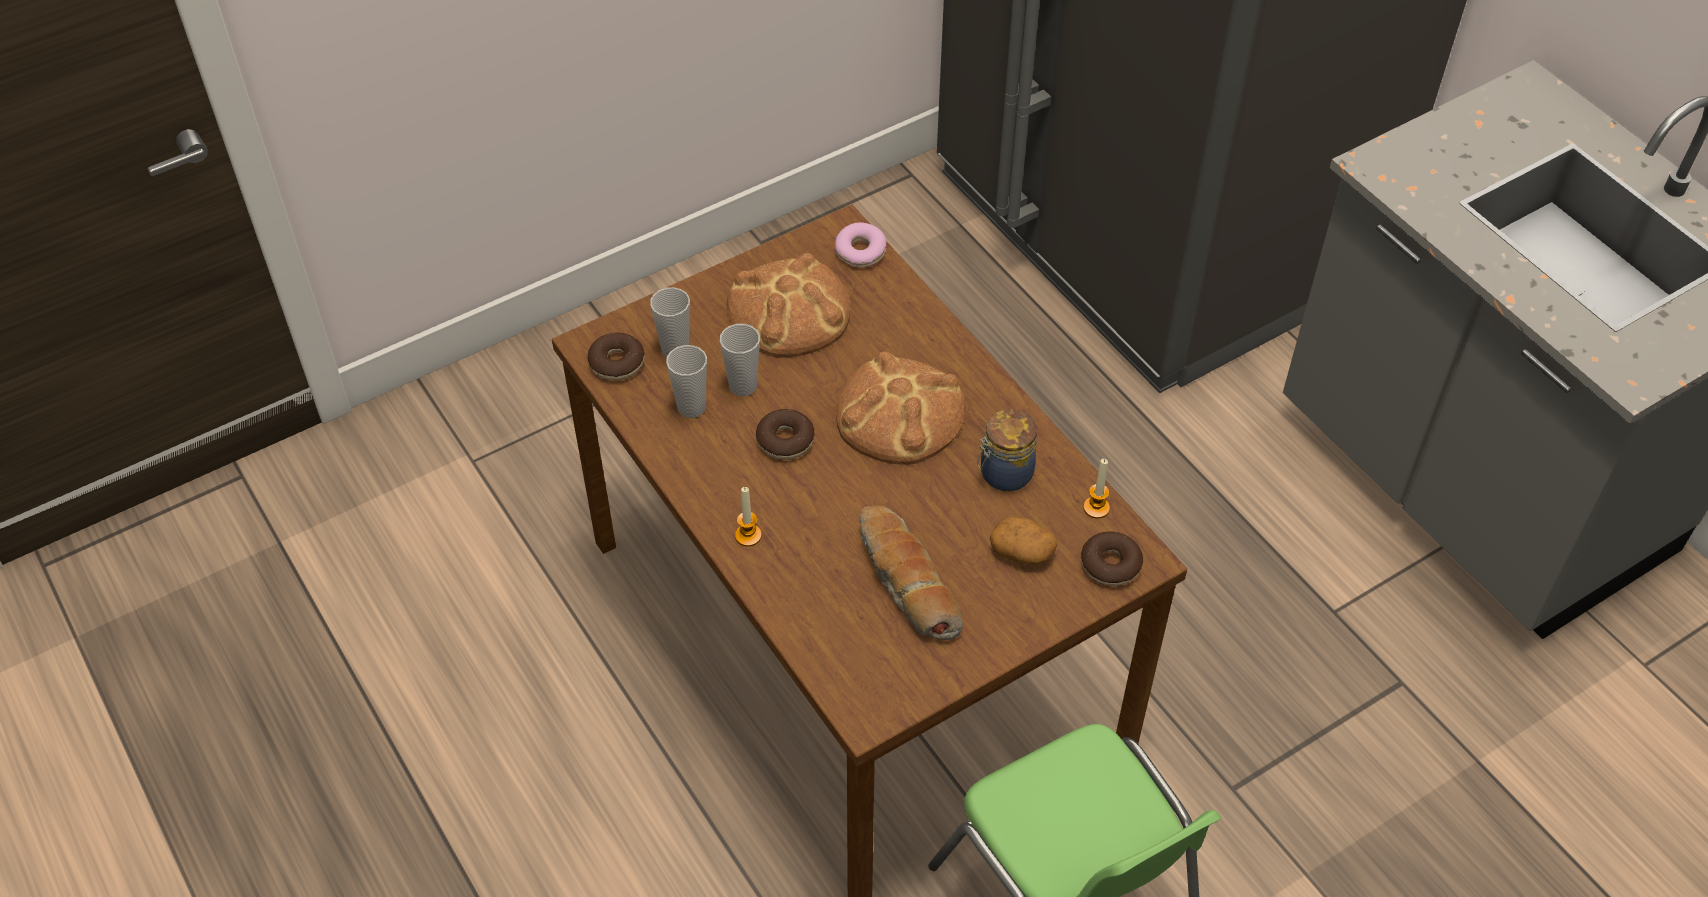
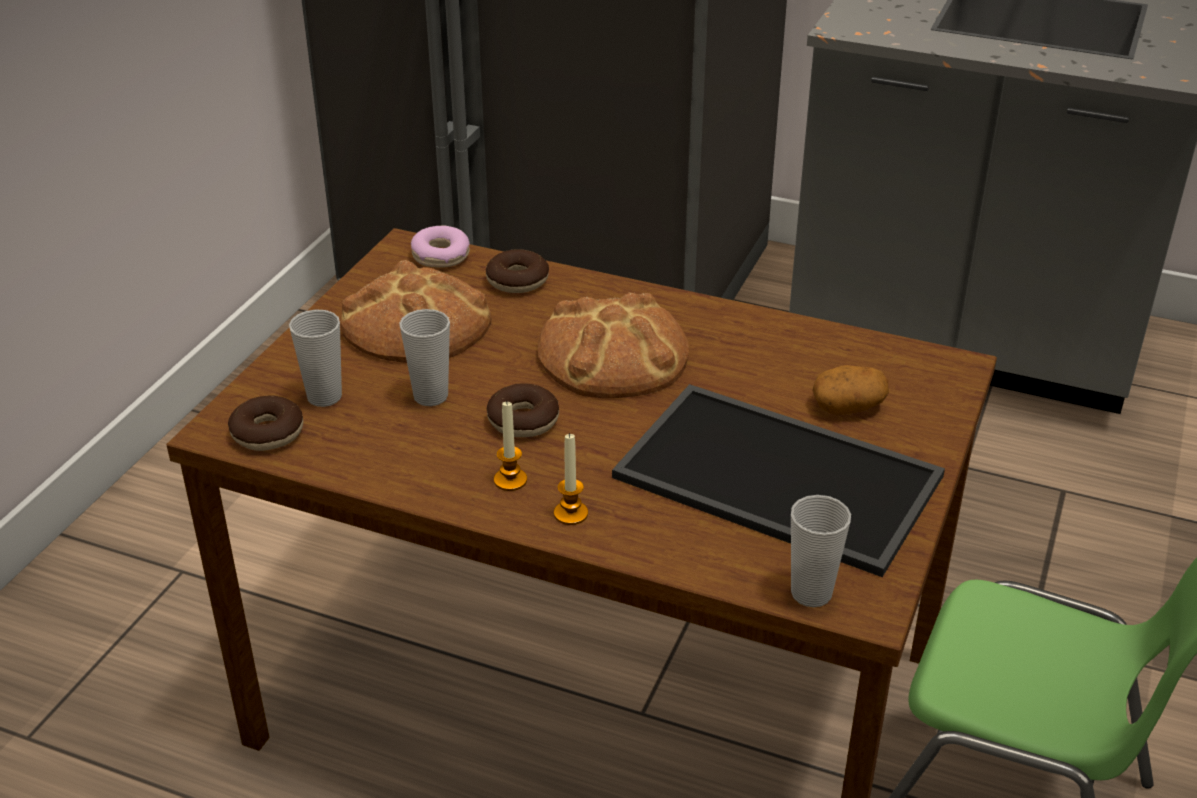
camera: 35 degrees left, 15 degrees down
cup [666,345,707,418] -> cup moved to [791,495,851,607]
bread [859,506,963,640] -> tray [612,384,945,577]
jar [977,409,1037,491] -> none
donut [1081,531,1143,586] -> donut moved to [486,249,549,293]
candle [1083,459,1110,518] -> candle moved to [494,400,527,491]

